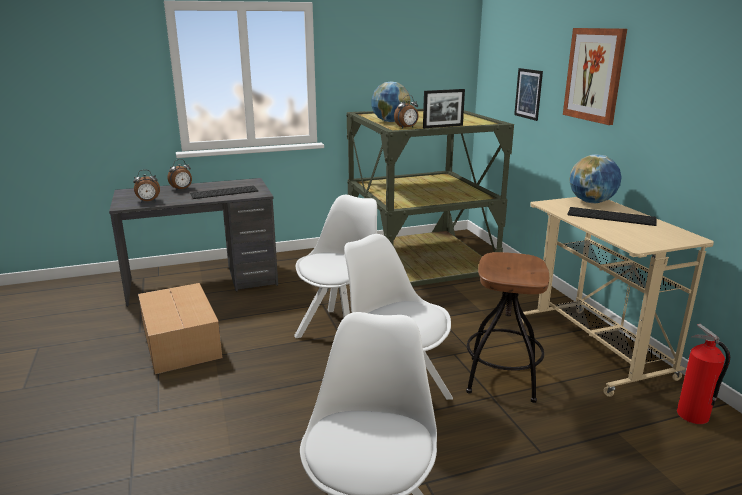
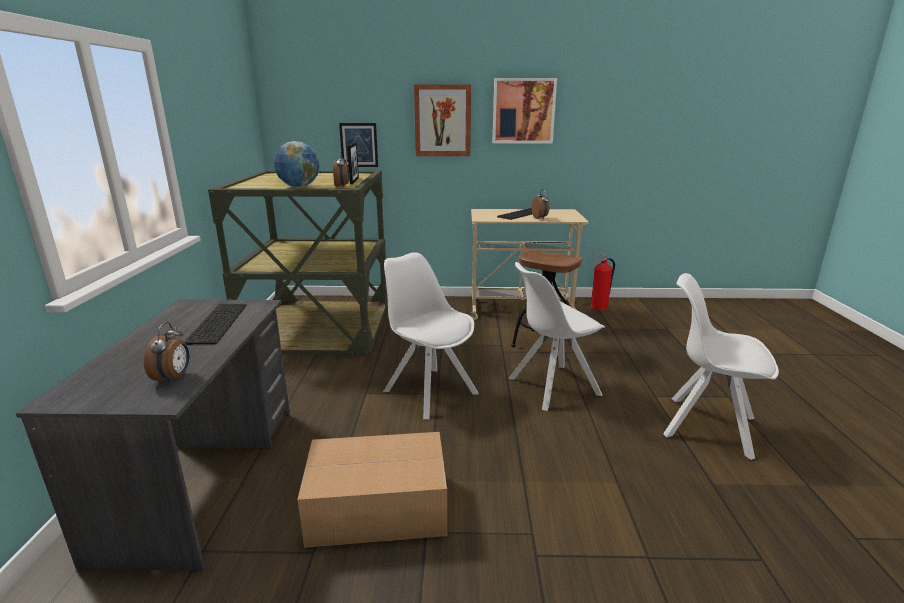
camera: 70 degrees left, 0 degrees up
alarm clock [168,159,192,191] -> alarm clock moved to [532,189,549,219]
globe [569,154,622,203] -> none
none -> picture [492,78,557,143]

